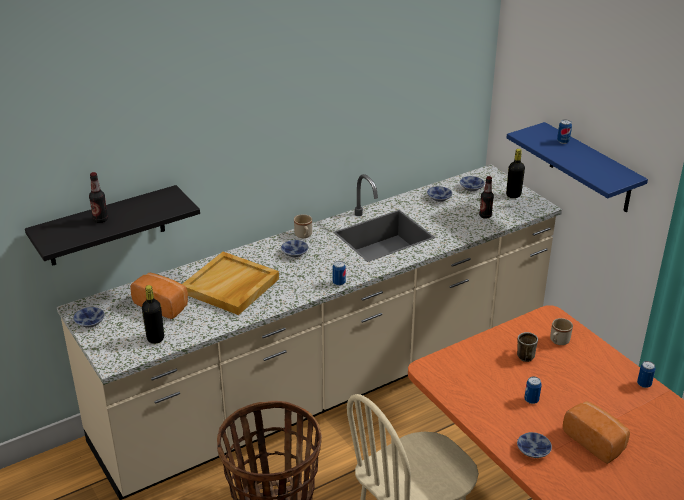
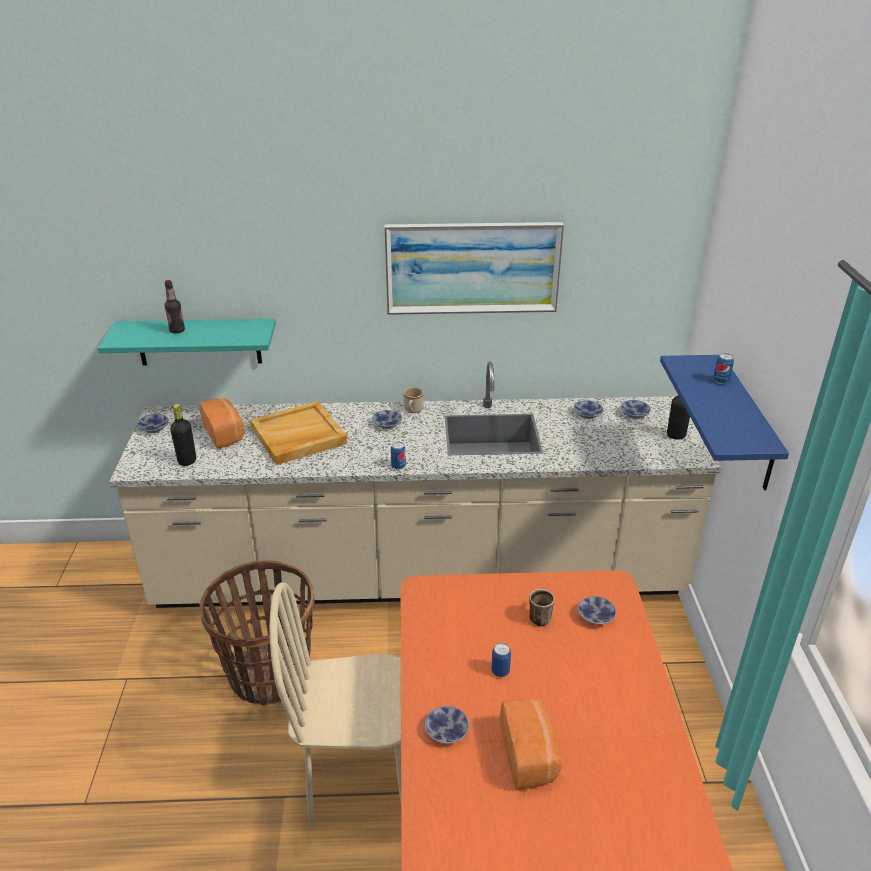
camera: 30 degrees right, 0 degrees up
black shelf [25,185,200,266] -> turquoise shelf [98,319,276,366]
bottle [479,176,494,219] -> none
beige mug [550,318,573,345] -> bowl [578,596,616,625]
can [637,361,656,388] -> none
none -> picture [384,222,564,315]

